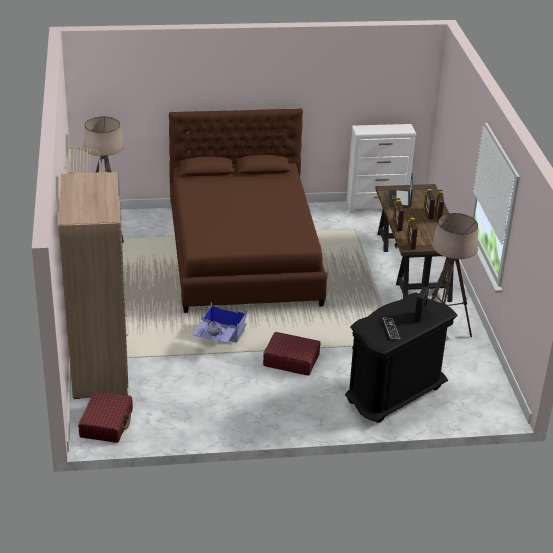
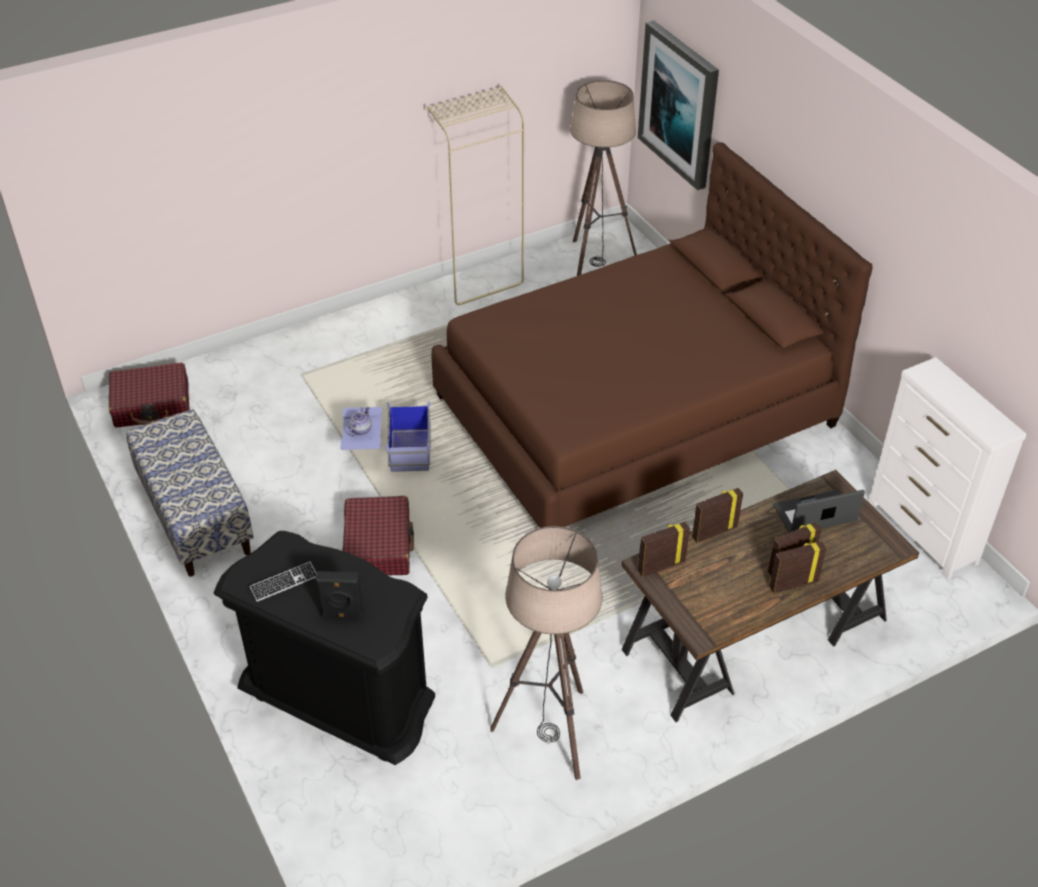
camera: 70 degrees right, 10 degrees up
beige wardrobe [59,172,128,399] -> none
none -> bench [126,409,254,577]
none -> picture [638,21,719,190]

